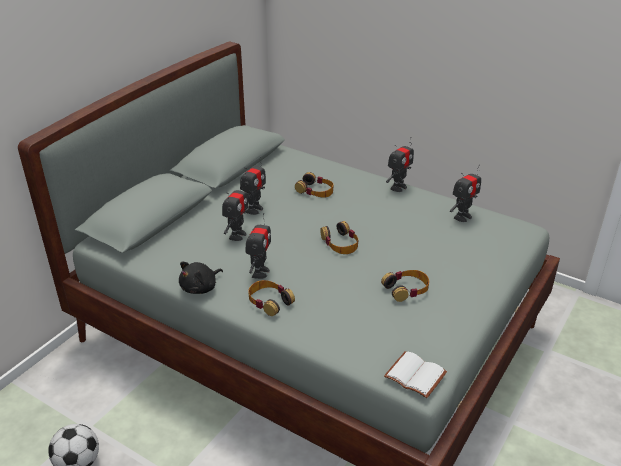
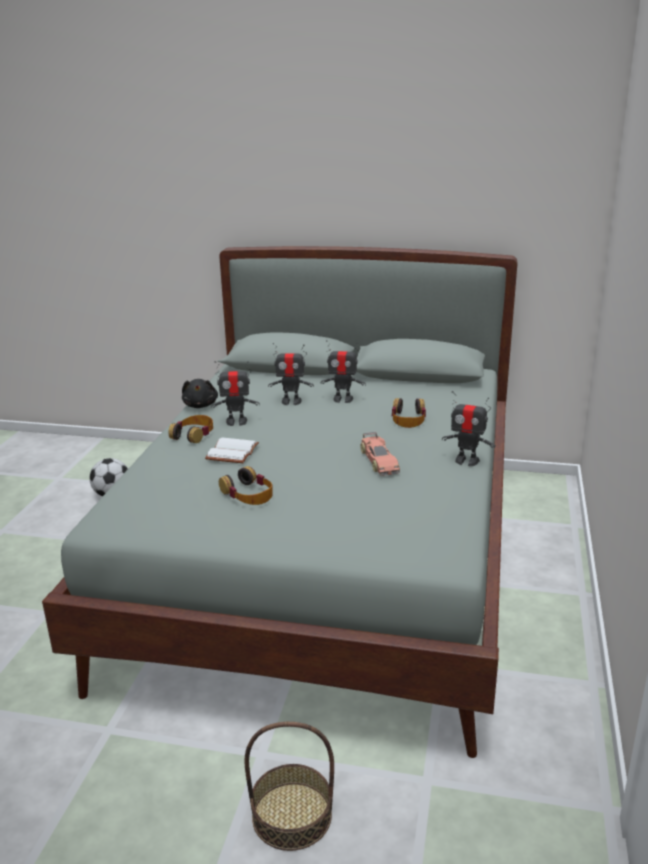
camera: 70 degrees right, 10 degrees down
black plush toy [179,262,223,294] -> black plush toy turned 120 degrees counterclockwise [182,379,218,408]
headphones [320,221,358,254] -> none
white book [384,351,447,398] -> white book moved to [205,437,259,463]
toy robot [450,164,481,222] -> none
none -> basket [244,722,334,851]
none -> toy car [361,432,400,476]

